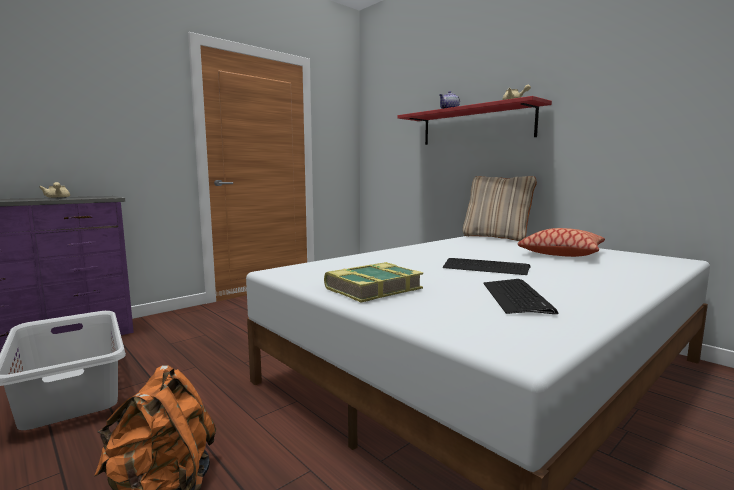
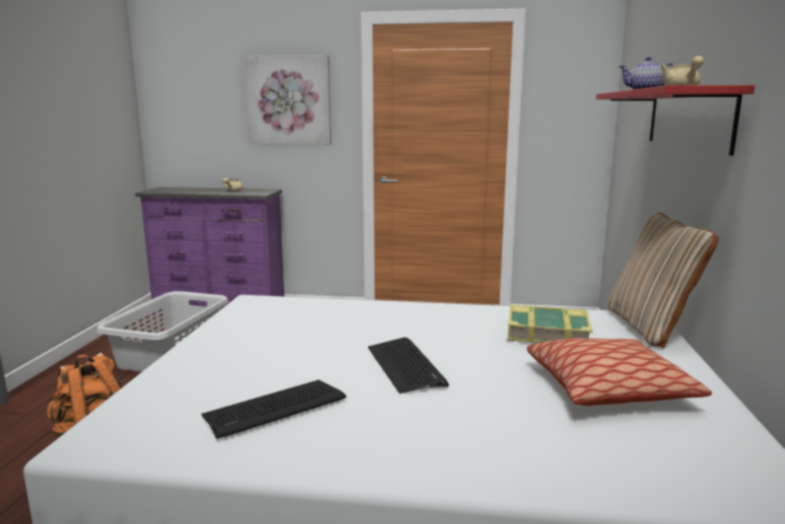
camera: 50 degrees right, 5 degrees up
book [324,262,423,303] -> book moved to [507,305,593,343]
none -> picture [243,55,331,145]

